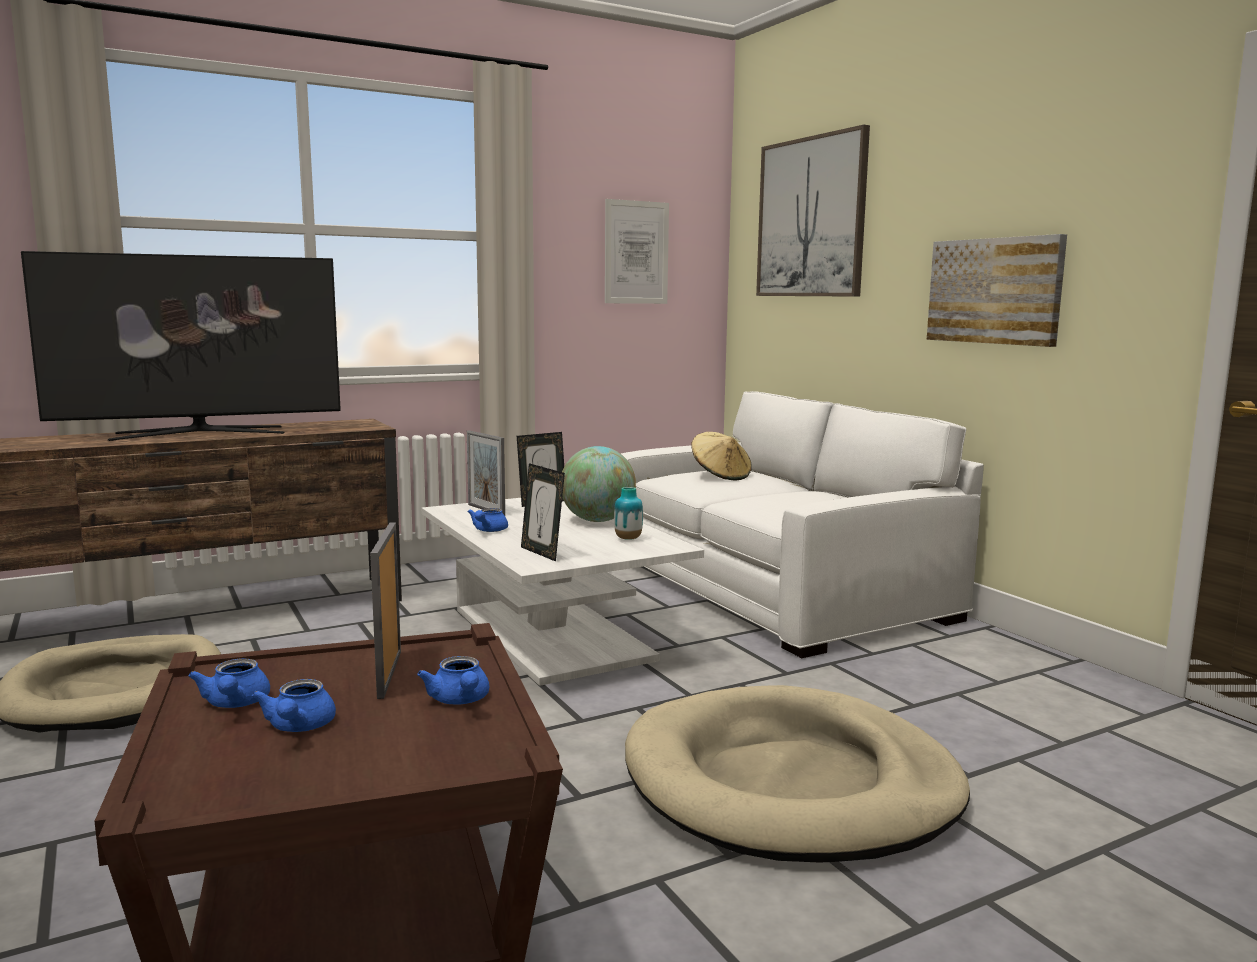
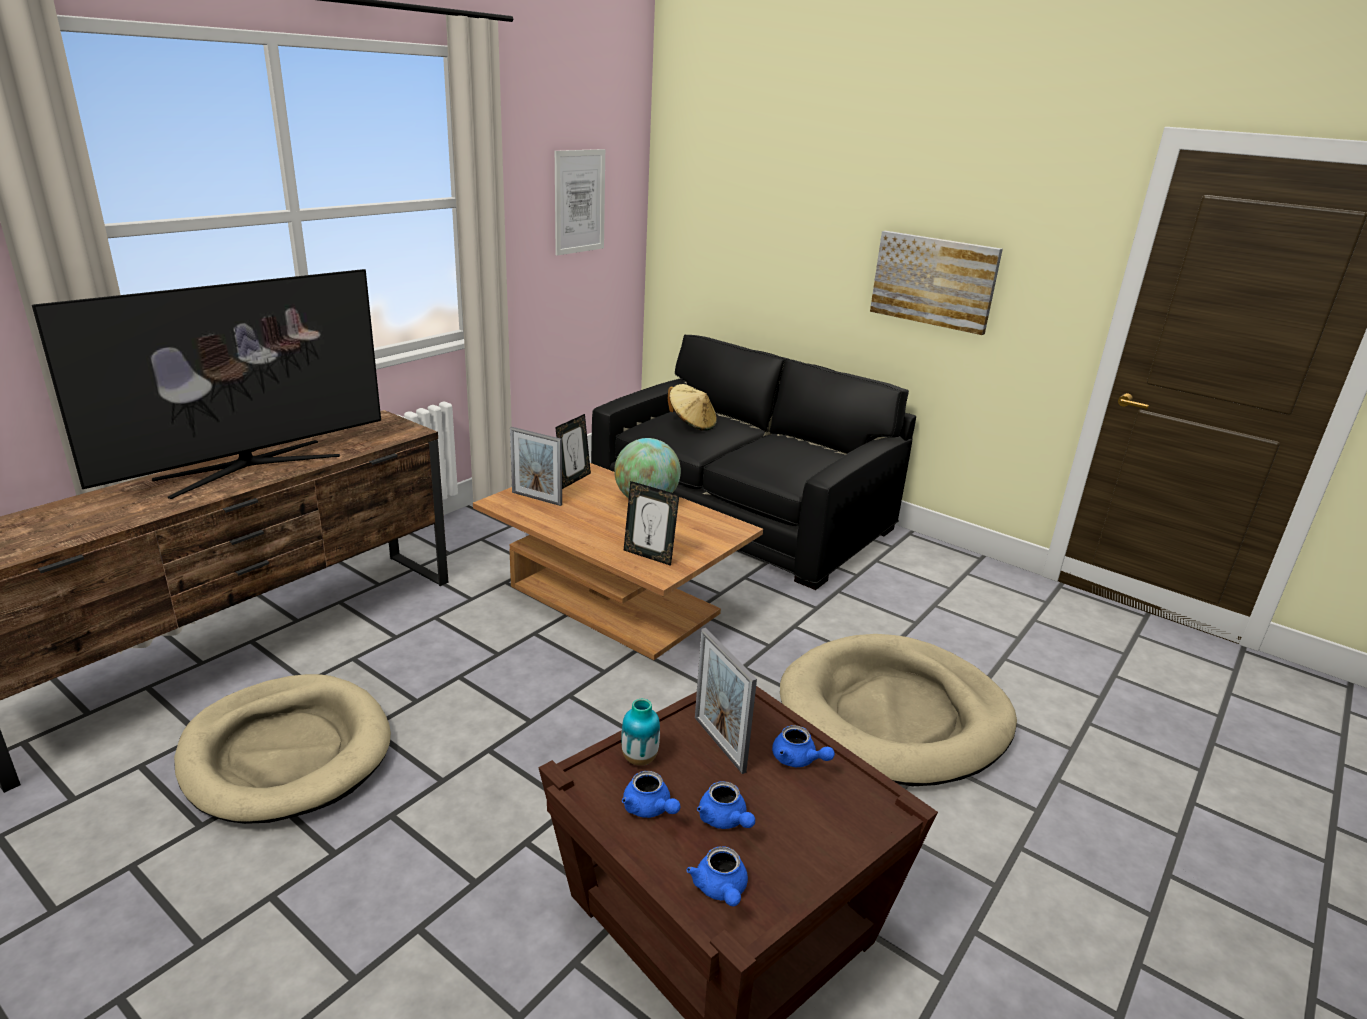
camera: 25 degrees left, 15 degrees up
white coffee table [422,498,704,686] -> brown coffee table [473,463,763,660]
blue teapot [468,508,508,532] -> blue teapot moved to [686,846,748,906]
vase [614,487,643,540] -> vase moved to [621,699,660,766]
white sofa [621,391,984,658] -> black sofa [591,335,916,590]
picture [756,125,870,297] -> none

